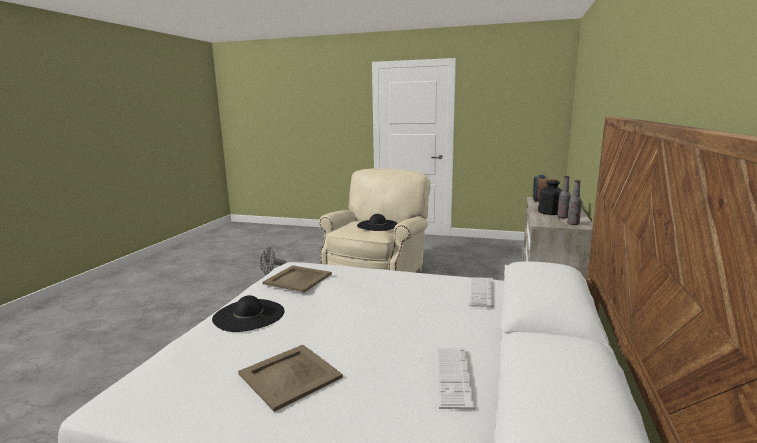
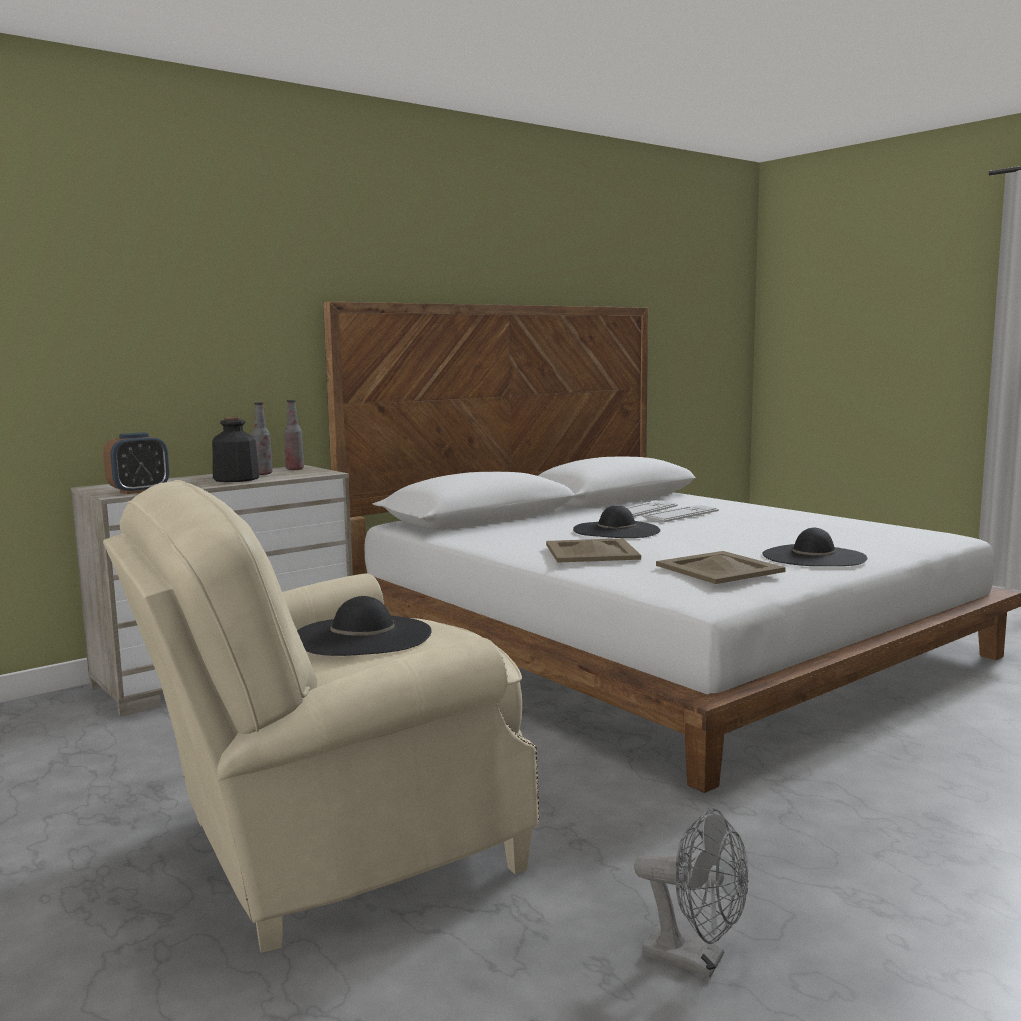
camera: 145 degrees left, 5 degrees down
beige tray [238,345,343,412] -> beige tray moved to [546,538,641,563]
keyboard [469,277,494,307] -> keyboard moved to [642,505,719,522]
none -> black hat [573,505,661,538]

